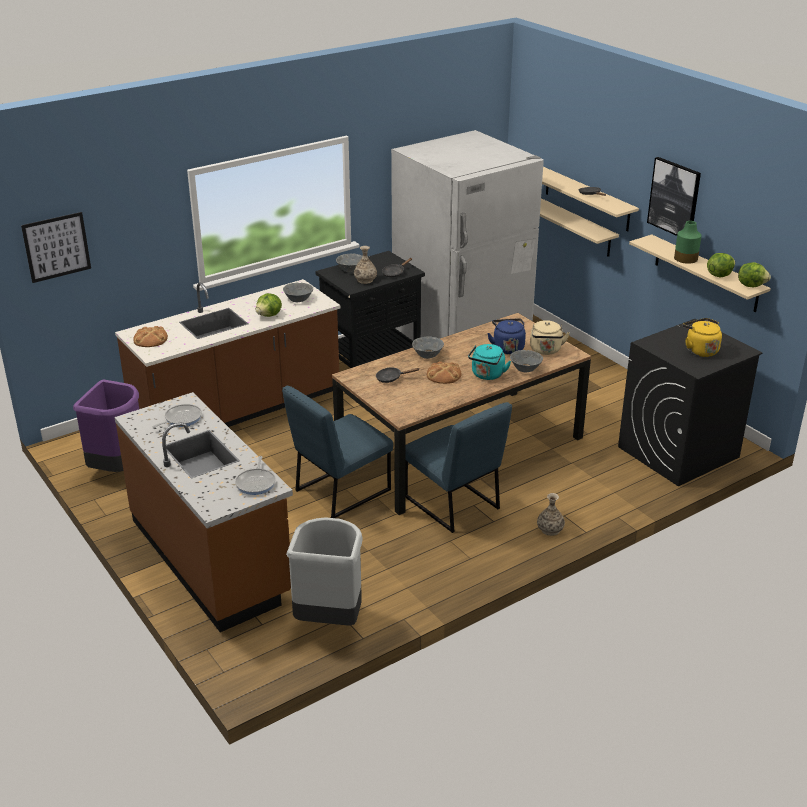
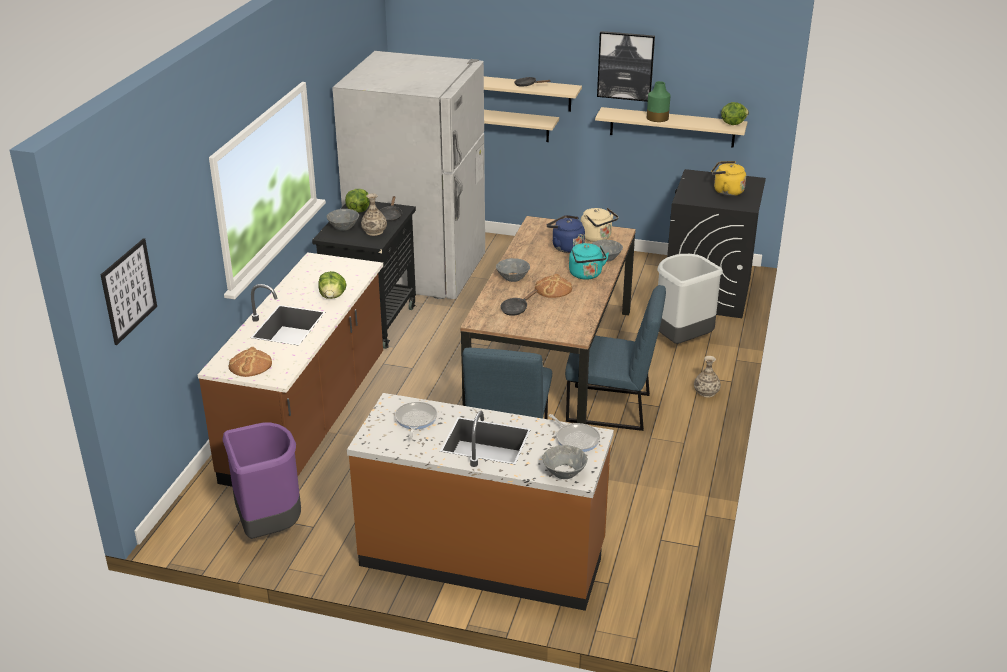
camera: 40 degrees left, 0 degrees up
grey bowl [283,283,313,302] -> grey bowl moved to [542,445,588,479]
grey trash can [286,517,363,625] -> grey trash can moved to [657,254,723,344]
lettuce [707,253,735,277] -> lettuce moved to [345,189,370,212]

